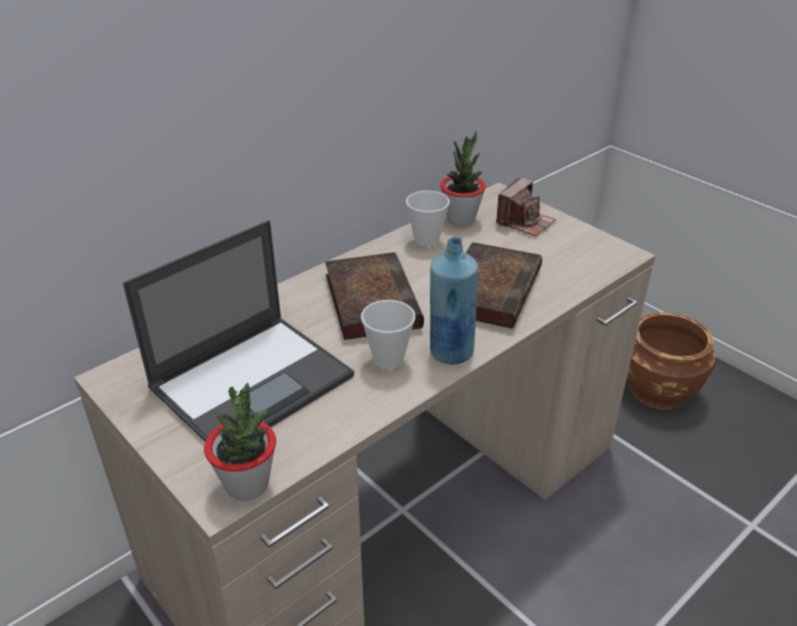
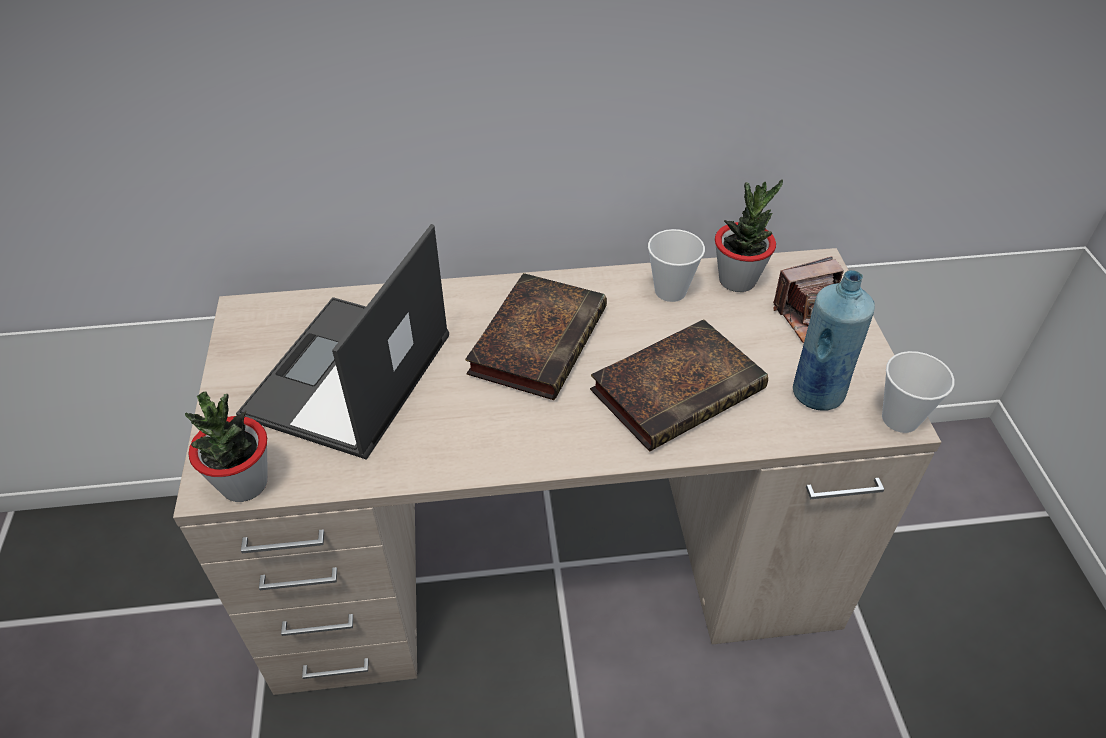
camera: 35 degrees right, 10 degrees up
laptop [123,220,354,442] -> laptop turned 120 degrees clockwise [236,224,449,460]
cup [361,300,415,369] -> cup moved to [882,351,955,433]
blue bottle [430,237,478,365] -> blue bottle moved to [793,270,875,411]
brown planter [627,312,716,409] -> none

